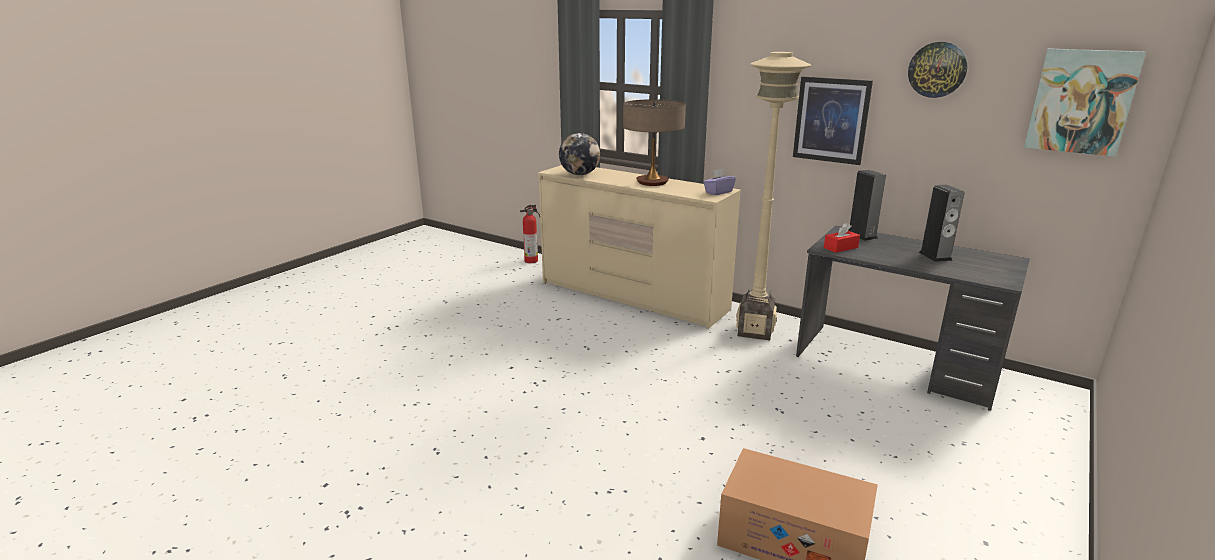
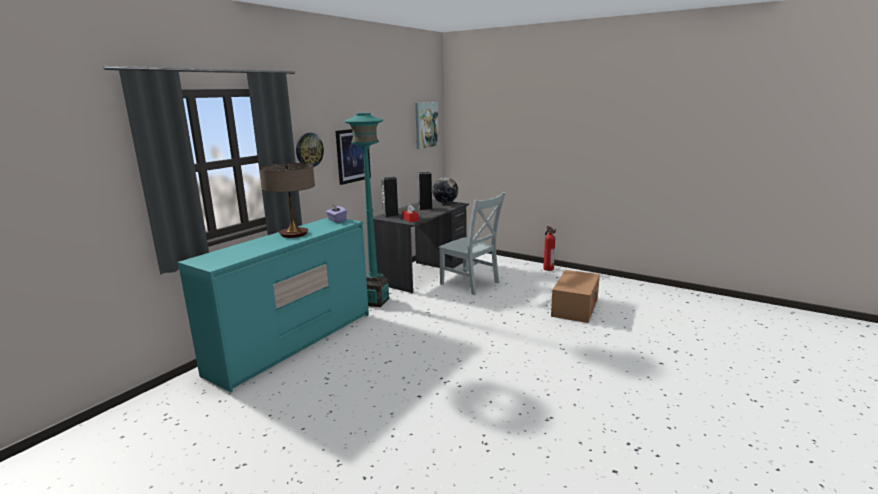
camera: 90 degrees left, 5 degrees down
fire extinguisher [520,204,540,263] -> fire extinguisher moved to [543,226,556,271]
beige dresser [538,165,741,329] -> turquoise dresser [177,218,369,393]
globe [559,133,600,175] -> globe moved to [432,177,458,204]
beige floor lamp [736,52,811,340] -> turquoise floor lamp [344,113,389,307]
wall clock [908,42,968,98] -> wall clock moved to [296,133,324,167]
none -> grey chair [438,192,506,295]

